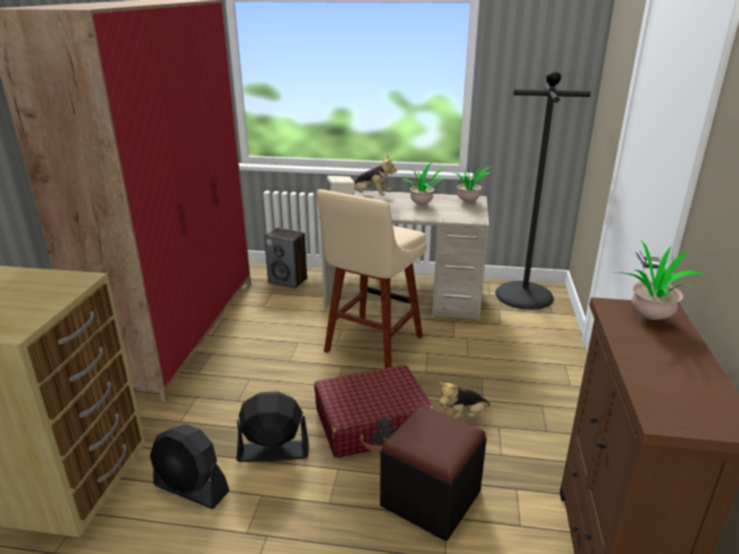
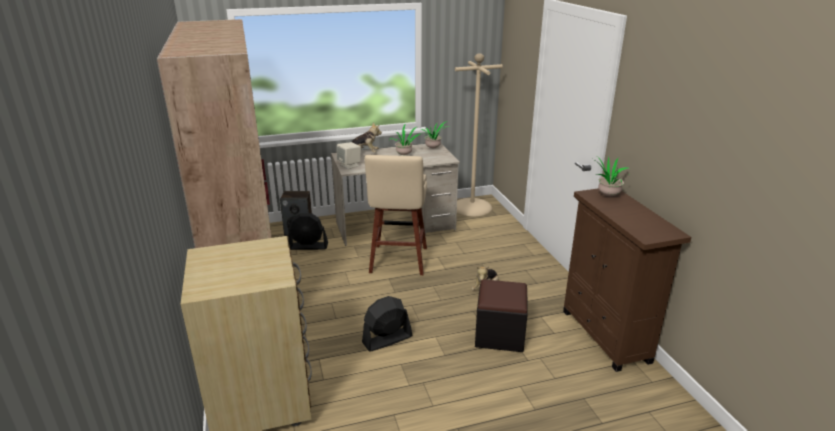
camera: 25 degrees left, 0 degrees up
black fan [150,424,230,509] -> black fan moved to [288,213,328,250]
red suitcase [314,365,434,458] -> none
black clothes rack [495,71,591,310] -> beige clothes rack [455,53,503,217]

